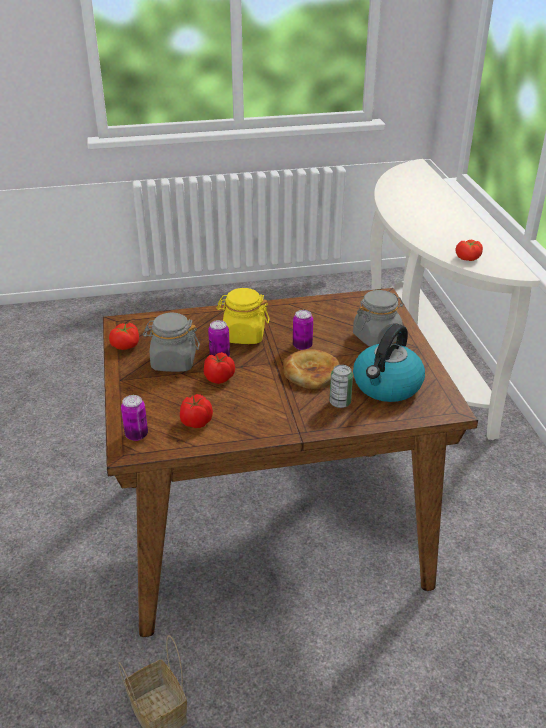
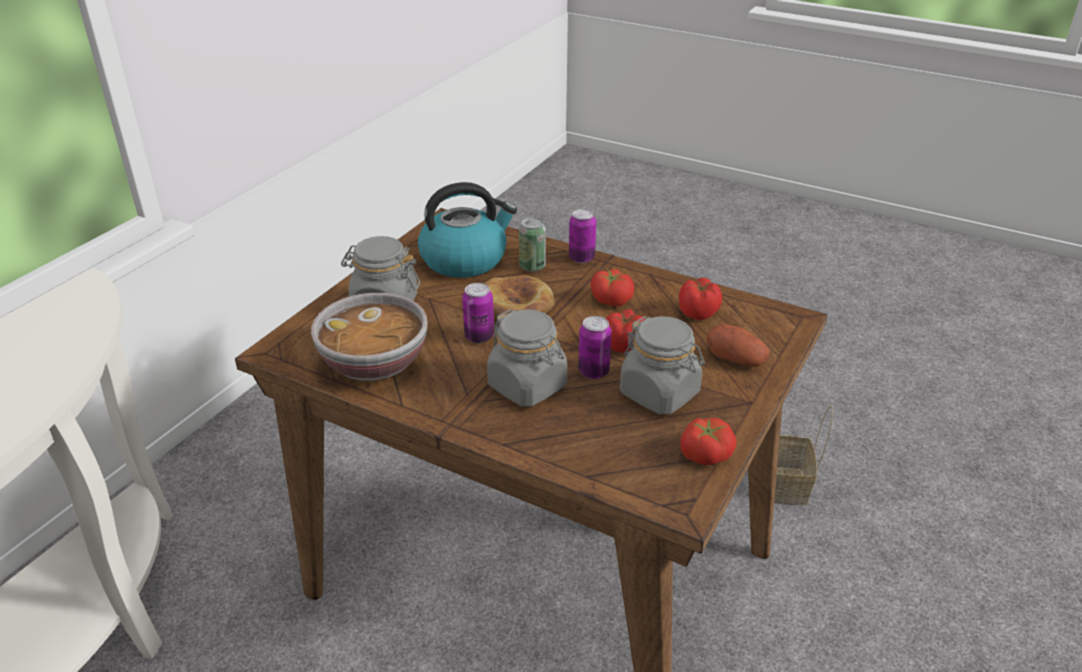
camera: 140 degrees left, 0 degrees up
can [121,395,148,441] -> can moved to [569,209,596,263]
yellow jar [217,288,270,344] -> grey jar [487,309,567,407]
tomato [455,240,483,261] -> tomato moved to [591,269,634,306]
none -> bowl [311,293,427,381]
none -> potato [707,324,770,367]

